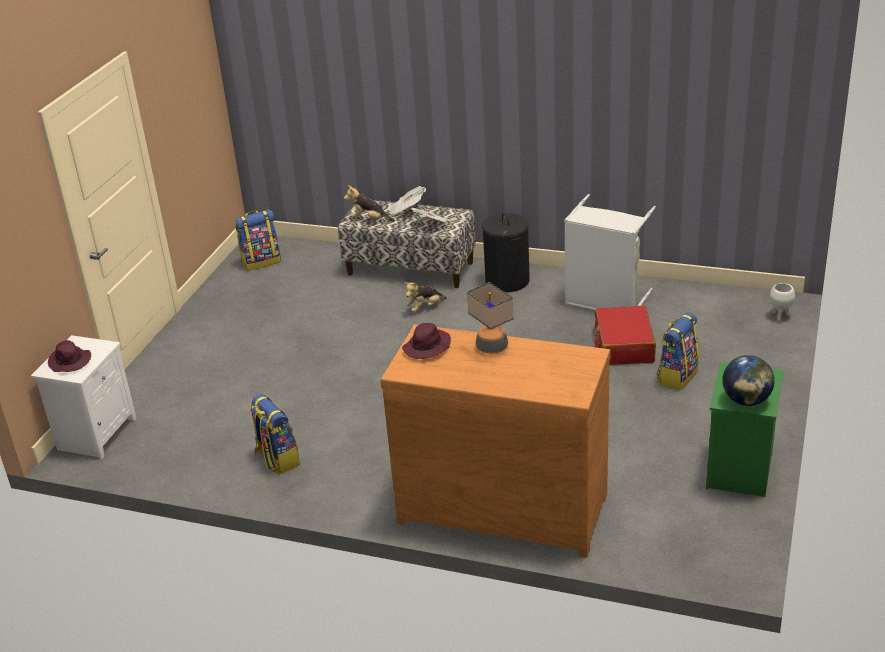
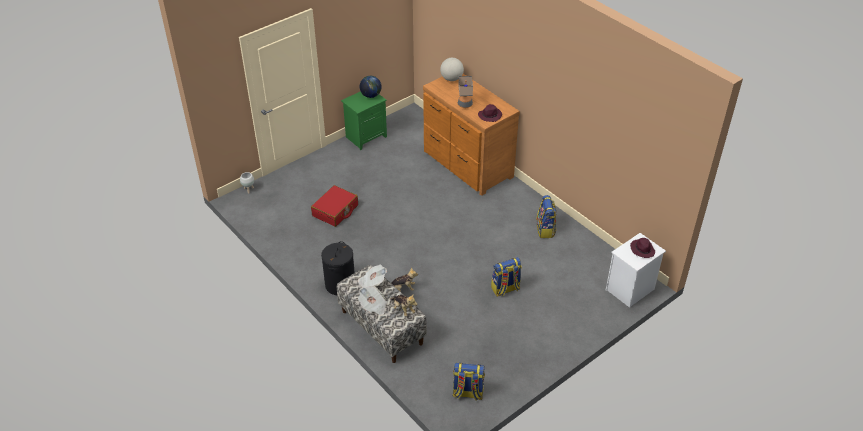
camera: 150 degrees left, 10 degrees up
grey laundry basket [564,194,656,310] -> none
backpack [657,312,699,390] -> backpack moved to [491,257,522,297]
none -> globe [440,58,464,81]

